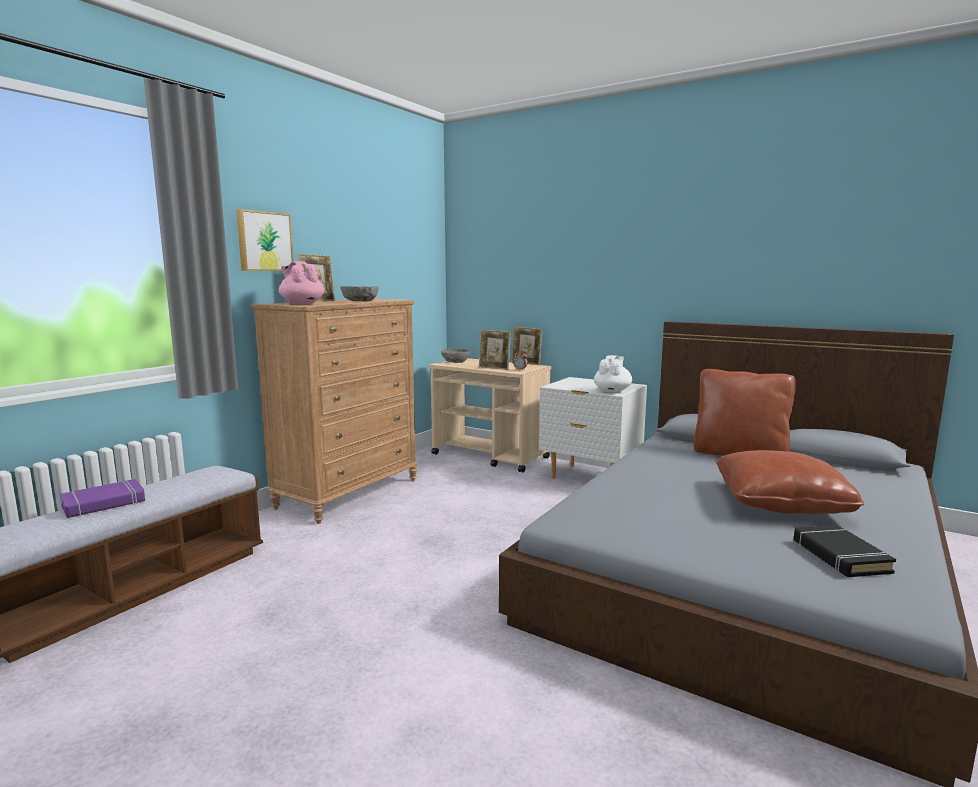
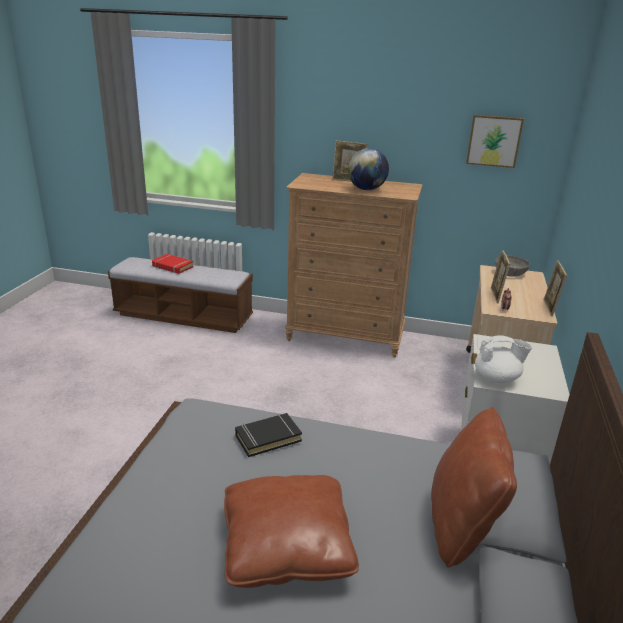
camera: 70 degrees right, 15 degrees up
purple book [60,479,145,518] -> red book [152,254,193,274]
picture [236,209,294,271] -> picture moved to [466,115,524,168]
pink teapot [279,261,324,305] -> none
grey bowl [340,286,378,301] -> globe [348,148,389,190]
black book [794,525,896,577] -> black book moved to [235,413,302,457]

